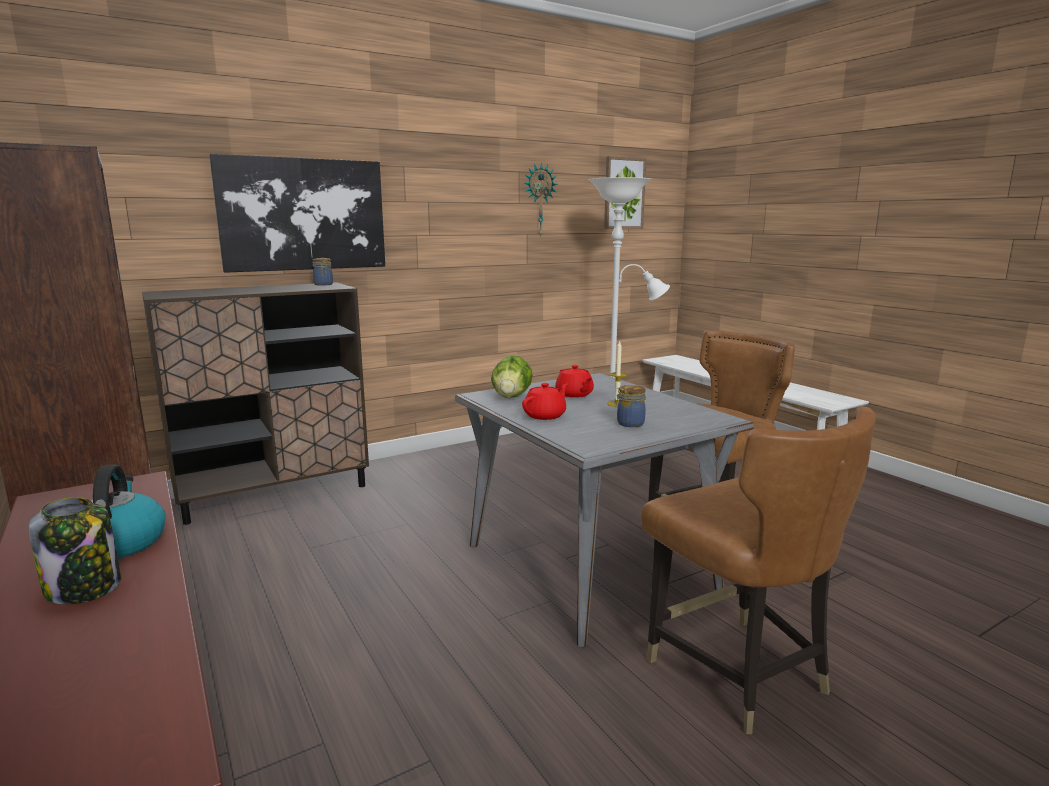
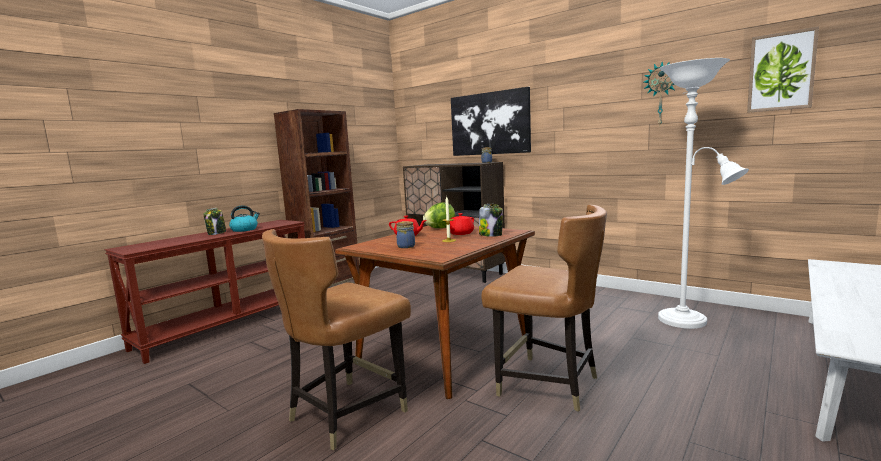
camera: 70 degrees right, 5 degrees down
grey dining table [455,373,754,647] -> brown dining table [335,226,535,399]
none -> jar [479,204,503,237]

